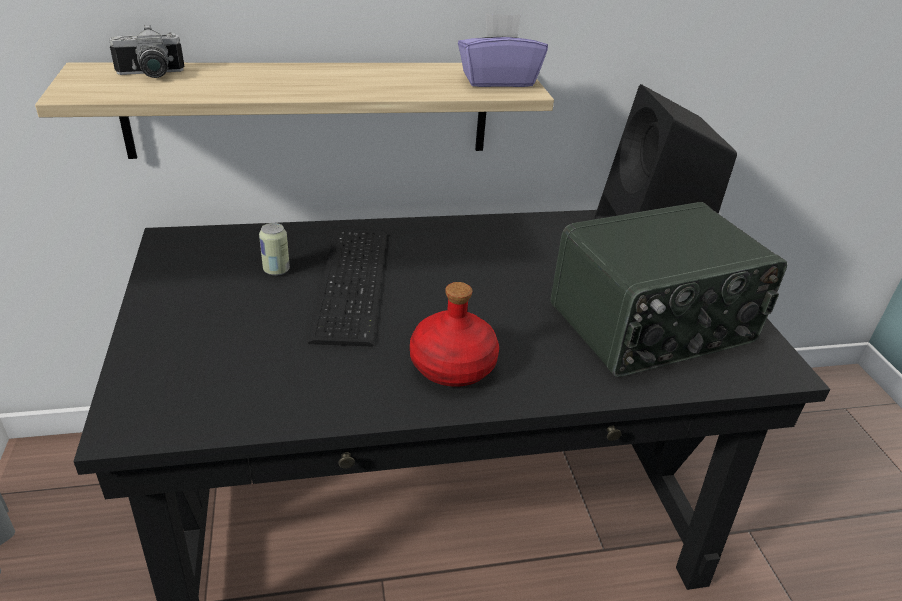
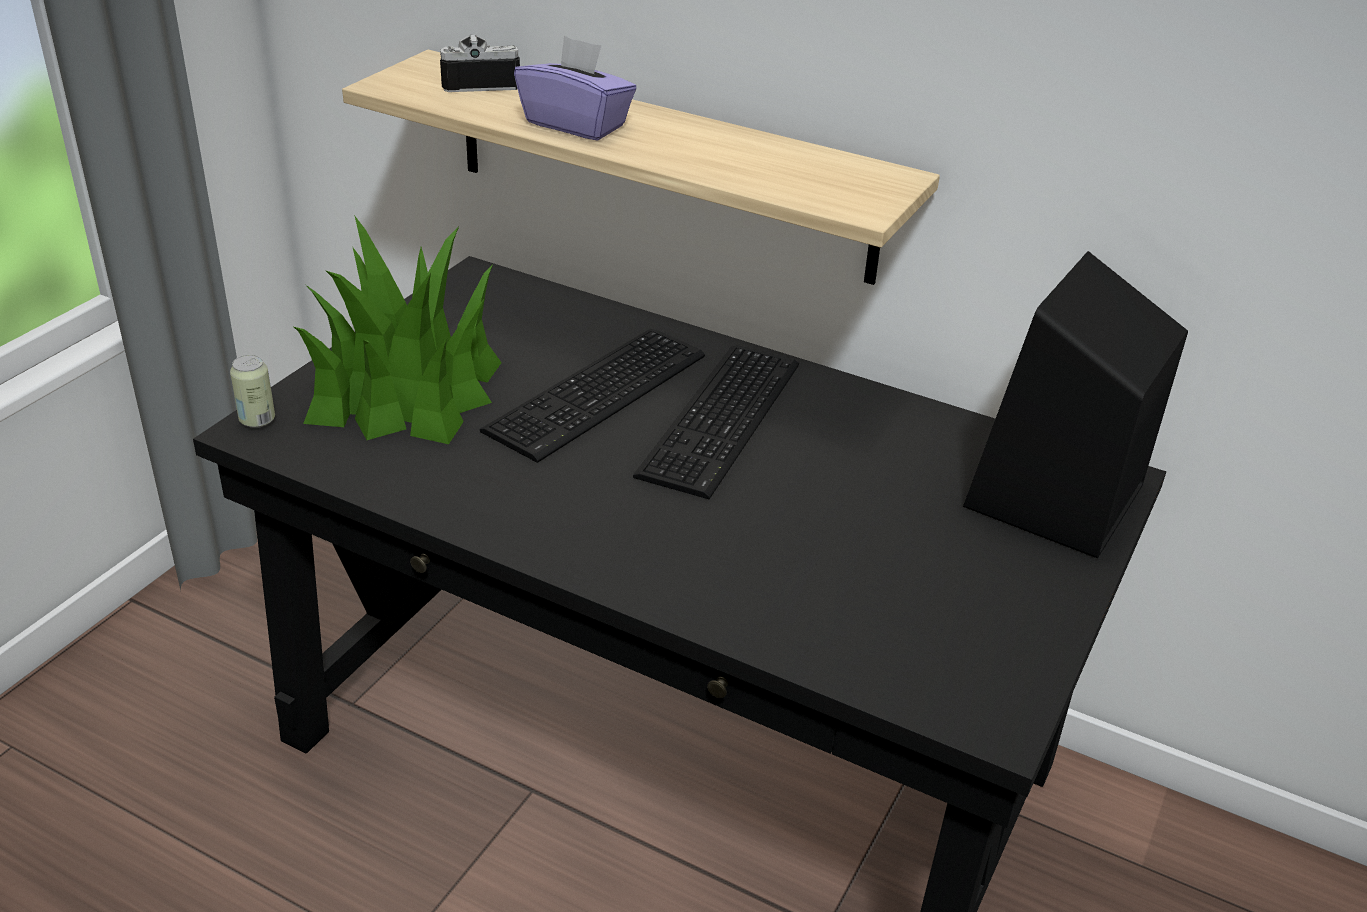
camera: 40 degrees right, 0 degrees up
camera [109,25,185,78] -> camera turned 150 degrees clockwise [440,35,520,92]
can [259,223,290,275] -> can moved to [230,355,275,428]
red bottle [410,282,499,387] -> none
purple tissue box [458,13,548,87] -> purple tissue box moved to [514,35,636,141]
radio [551,202,787,377] -> none
none -> potted plant [294,215,502,444]
none -> keyboard [633,345,799,499]

